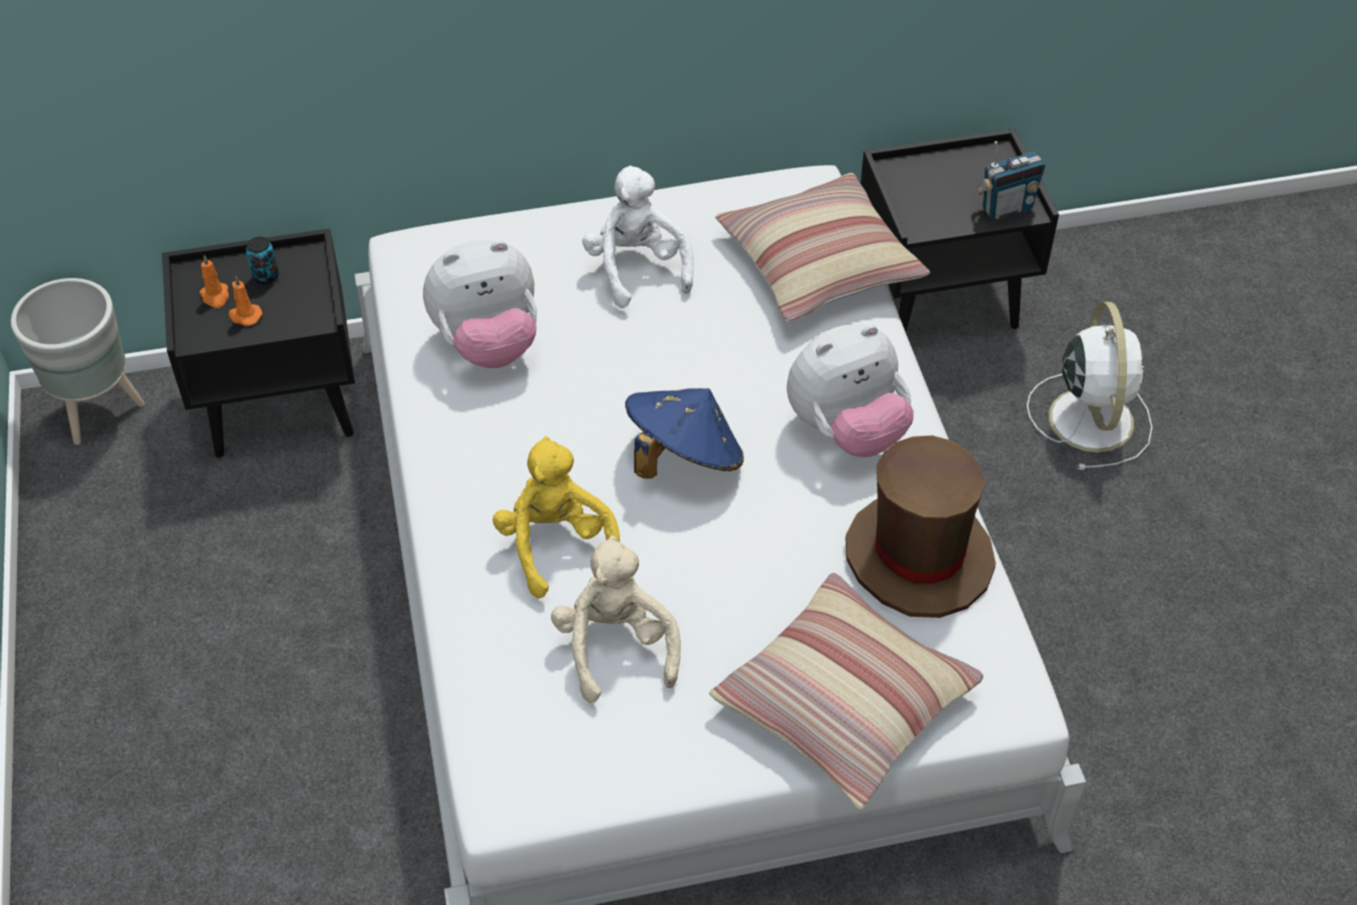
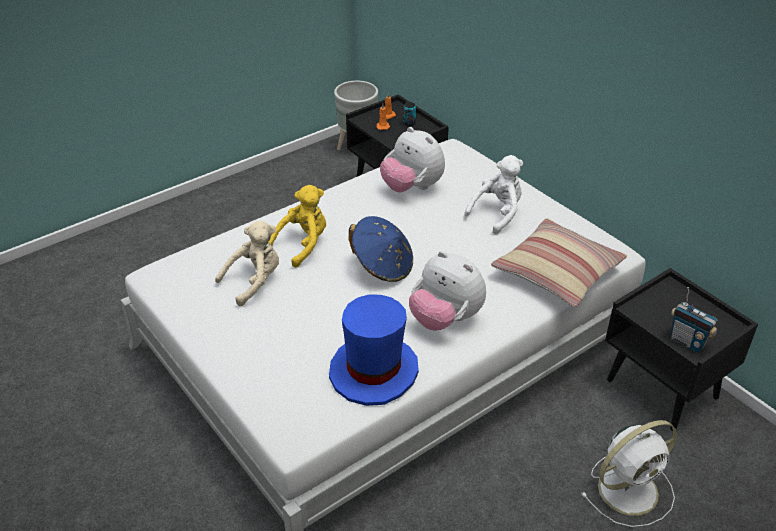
camera: 65 degrees right, 10 degrees down
pillow [709,573,983,809] -> none
brown hat [845,435,996,618] -> blue hat [329,294,419,406]

